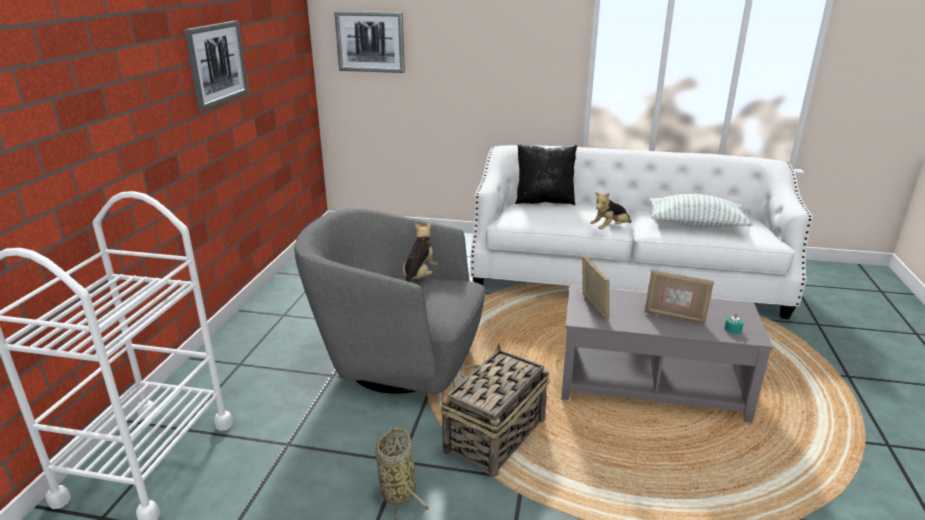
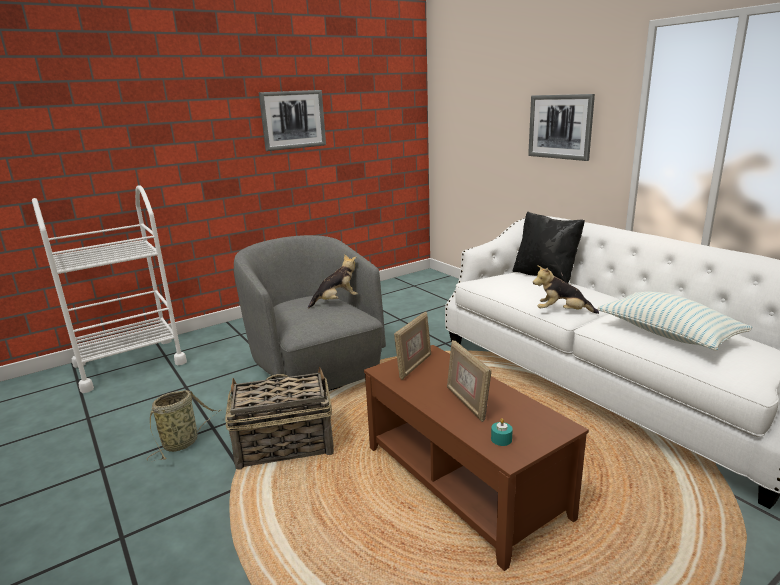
camera: 45 degrees right, 5 degrees down
picture [334,11,405,73] -> picture moved to [528,94,595,161]
grey coffee table [561,286,773,423] -> brown coffee table [364,345,589,571]

